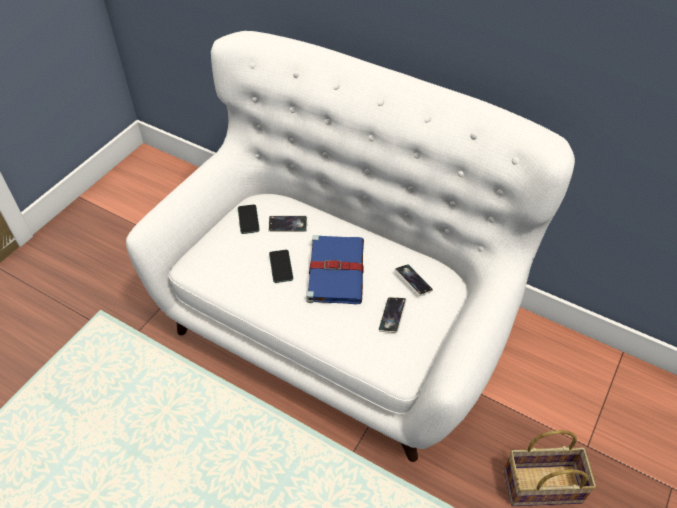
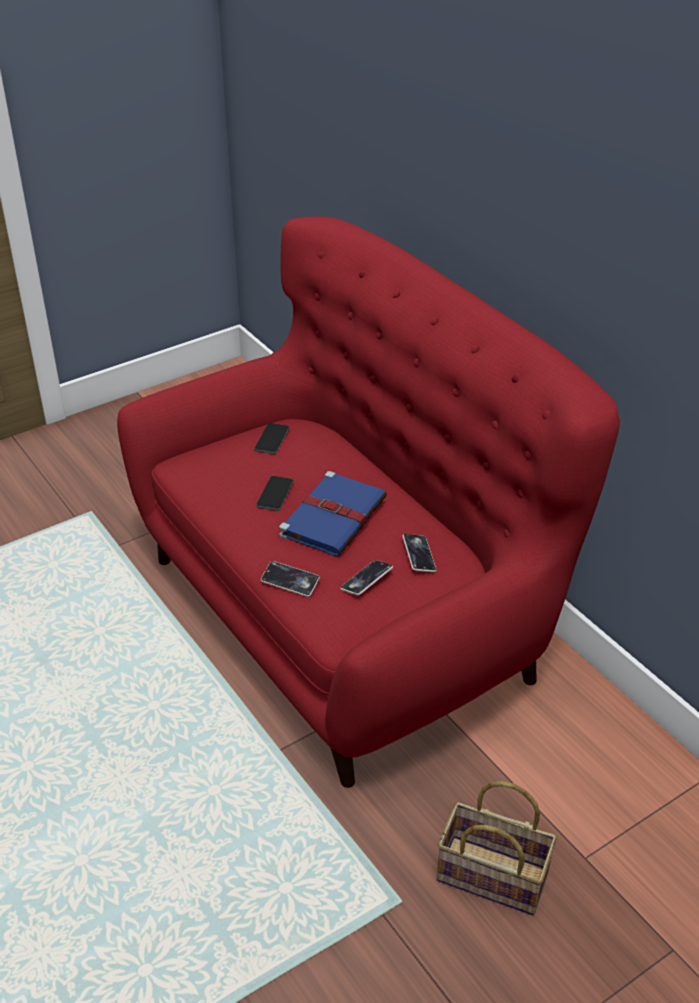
camera: 25 degrees right, 10 degrees down
white sofa [126,31,575,462] -> red sofa [117,216,620,788]
phone [268,216,307,232] -> phone moved to [261,561,320,597]

